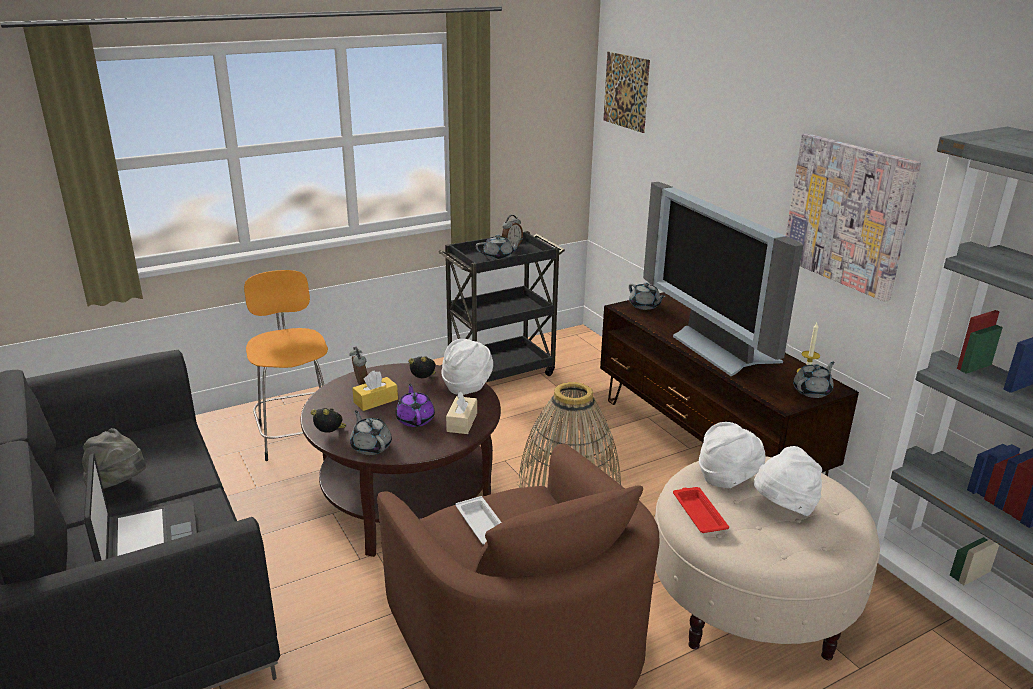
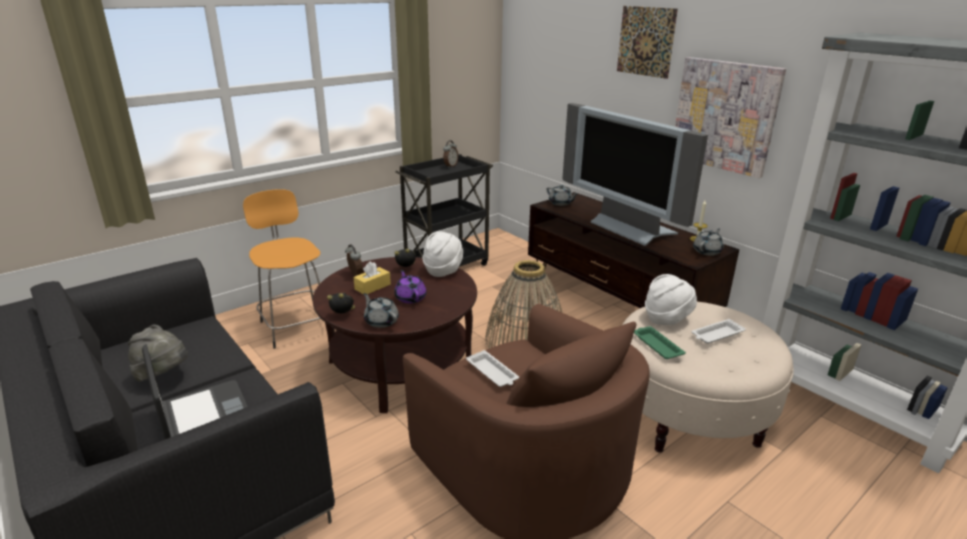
camera: 10 degrees left, 0 degrees up
beige tissue box [446,391,477,434] -> none
grey teapot [475,235,523,260] -> none
picture [603,52,650,133] -> picture moved to [617,6,678,79]
red tray [673,487,729,533] -> green tray [634,326,686,359]
white hat [754,446,822,516] -> white tray [691,319,746,344]

